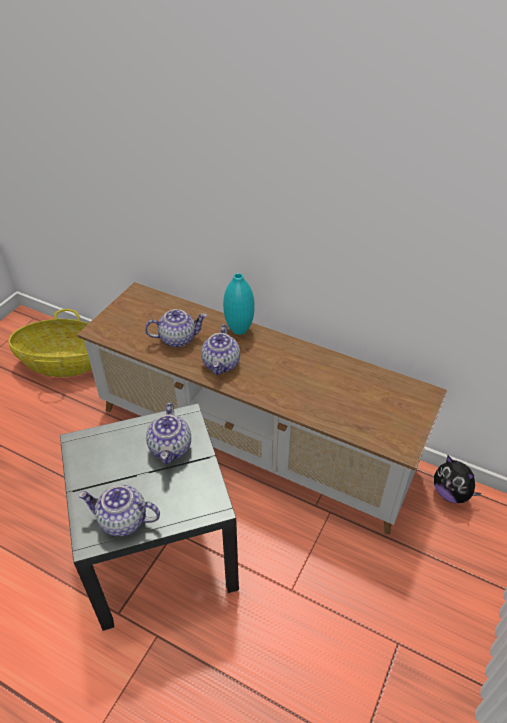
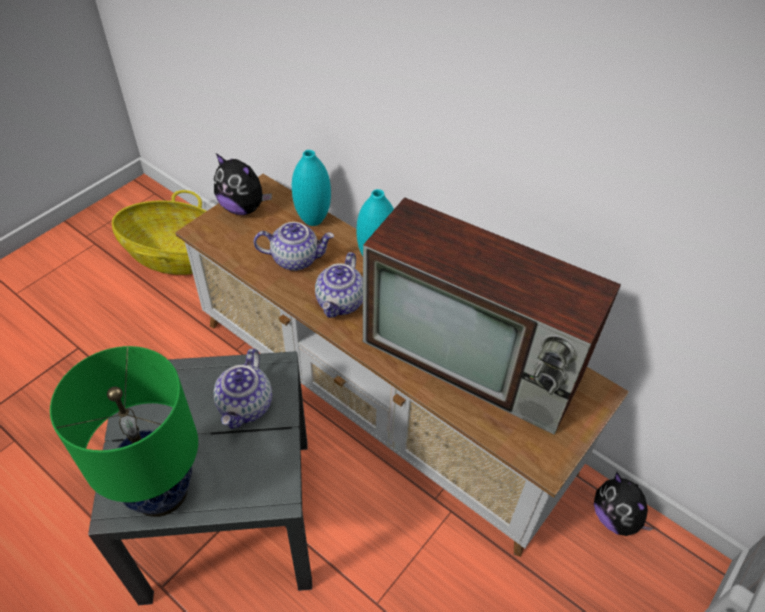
camera: 10 degrees right, 5 degrees up
teapot [78,485,160,536] -> green table lamp [50,346,198,517]
none -> plush toy [214,153,272,215]
none -> turquoise vase [292,150,331,226]
none -> television [363,197,621,435]

